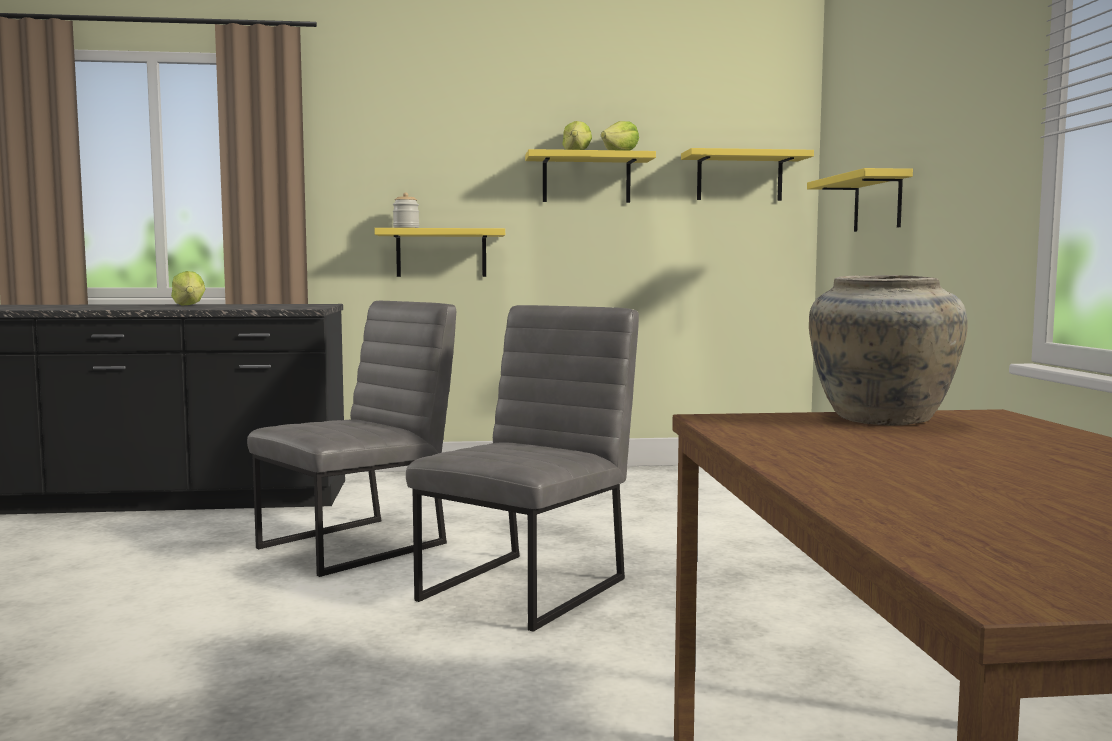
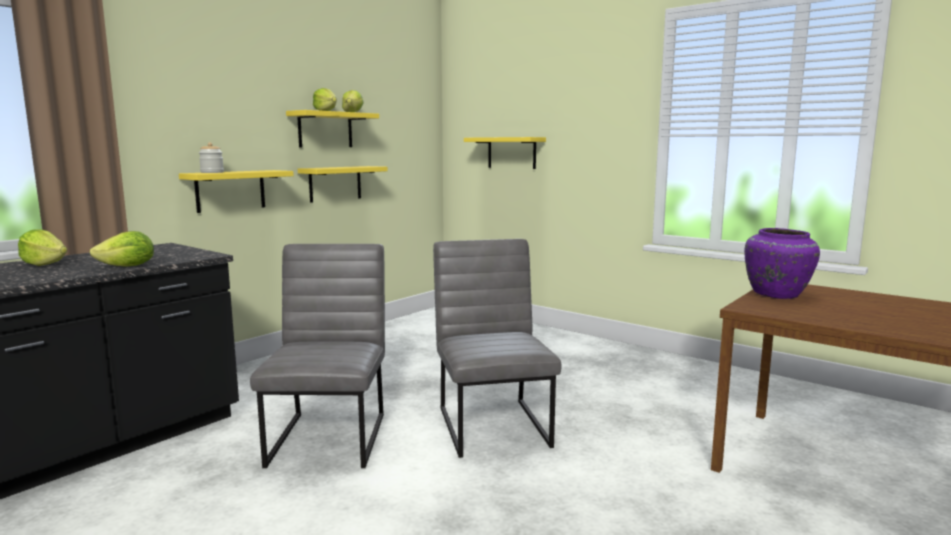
camera: 45 degrees left, 5 degrees up
yellow shelf [681,148,814,201] -> yellow shelf moved to [298,166,388,203]
beige vase [809,275,968,425] -> purple vase [744,228,820,299]
none -> lettuce [90,231,154,267]

